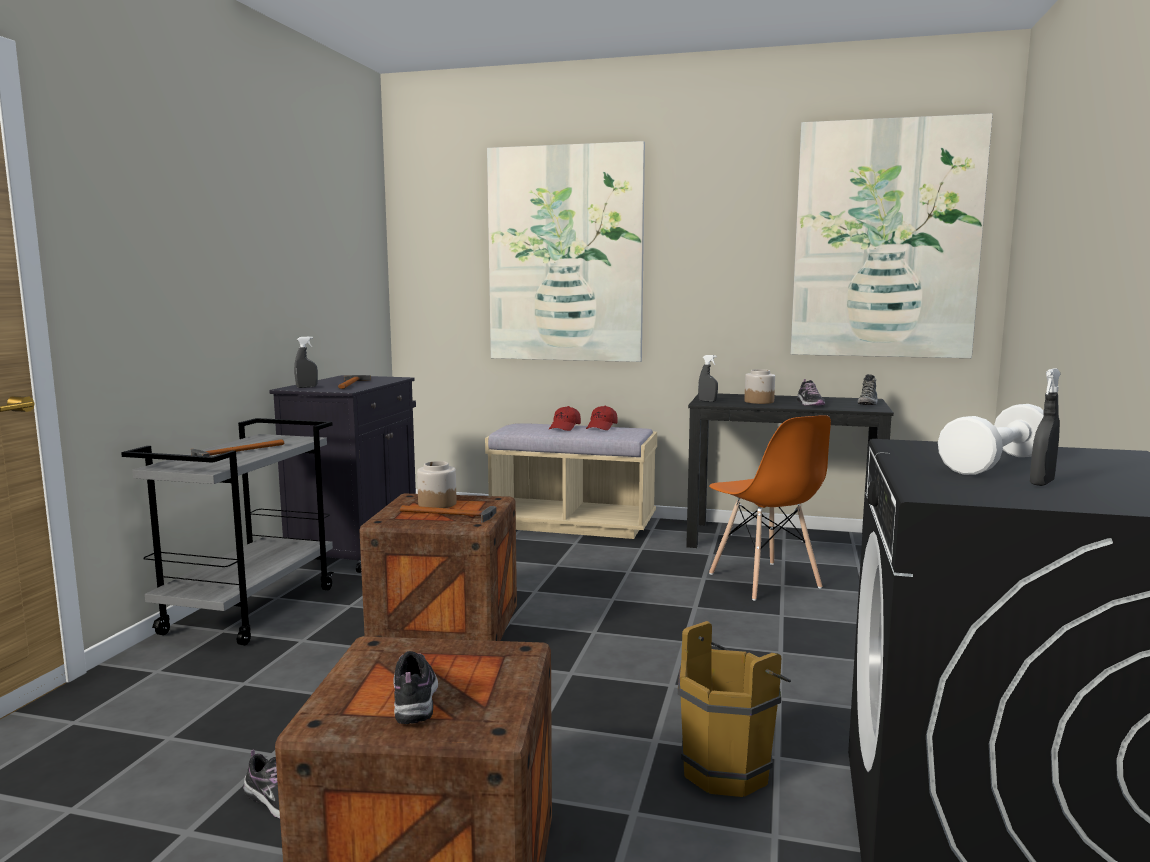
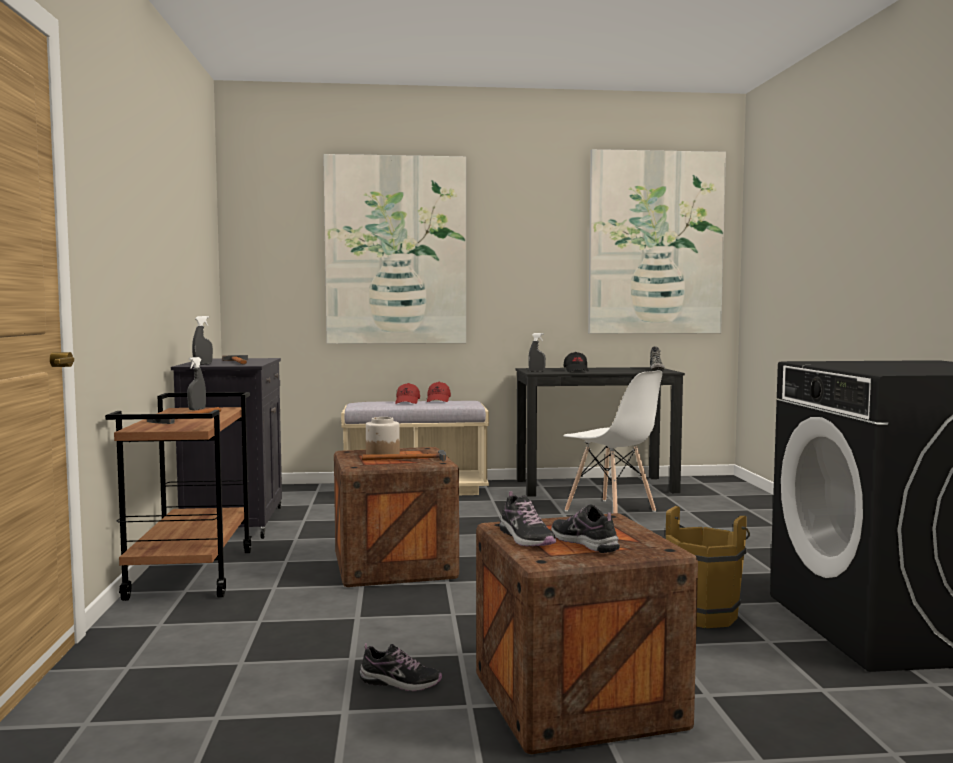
camera: 20 degrees left, 5 degrees down
grey cart [121,418,334,645] -> brown cart [105,392,252,601]
orange chair [709,415,831,601] -> white chair [564,370,662,513]
jar [745,369,775,404] -> black cap [564,352,589,372]
shoe [797,379,825,406] -> shoe moved to [499,491,556,546]
white dumbbell [938,404,1044,475] -> none
grey spray bottle [1030,368,1061,486] -> grey spray bottle moved to [187,357,206,410]

